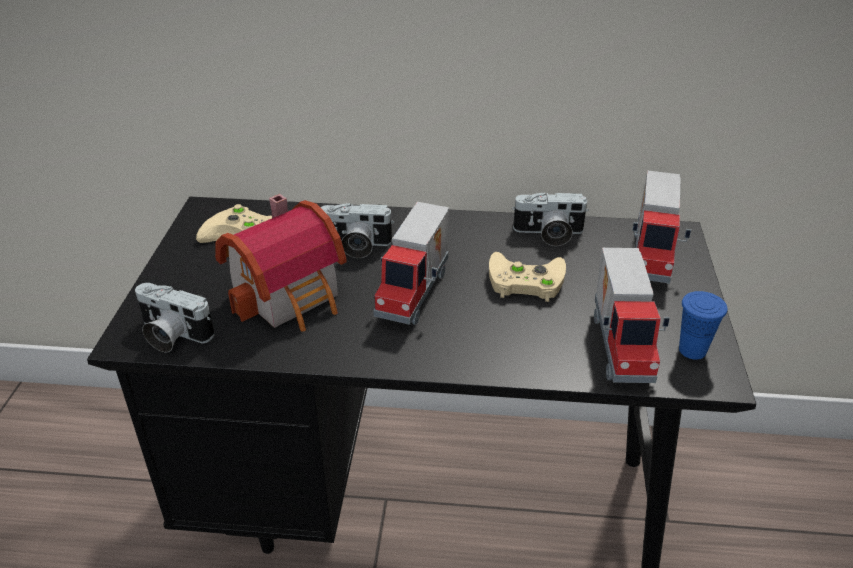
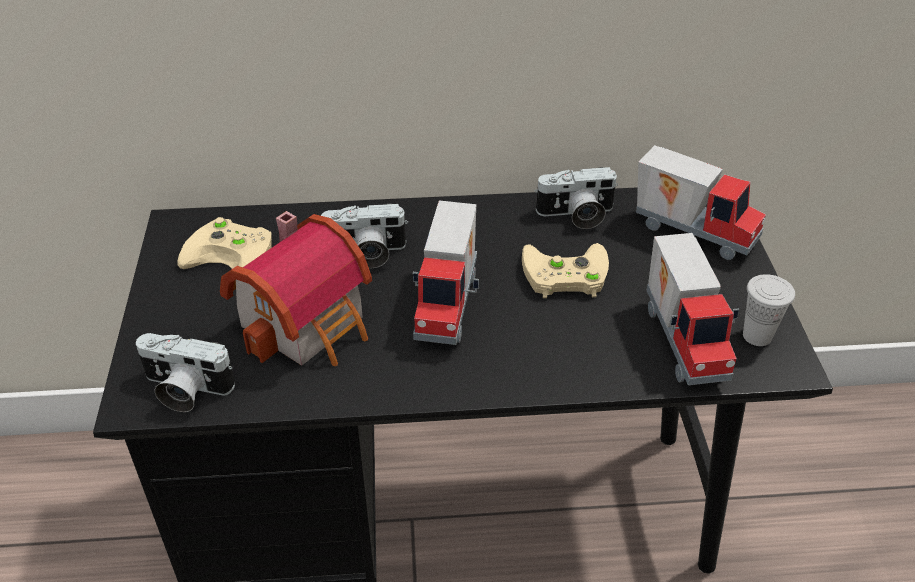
camera: 10 degrees left, 5 degrees up
toy truck [632,170,691,284] -> toy truck turned 60 degrees counterclockwise [636,145,766,260]
blue cup [679,291,728,360] -> white cup [743,274,795,346]

